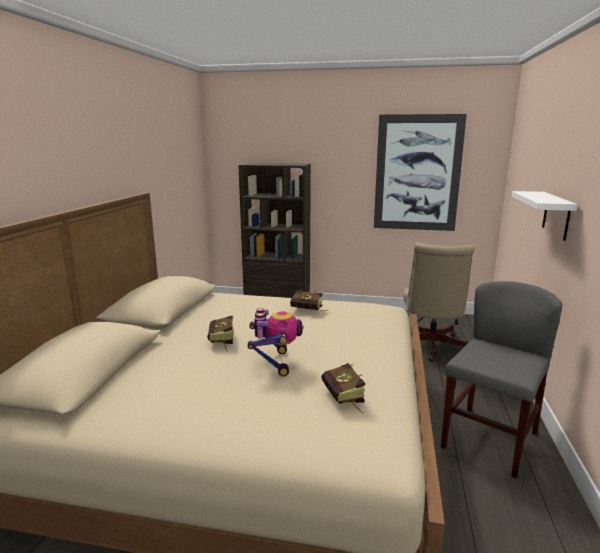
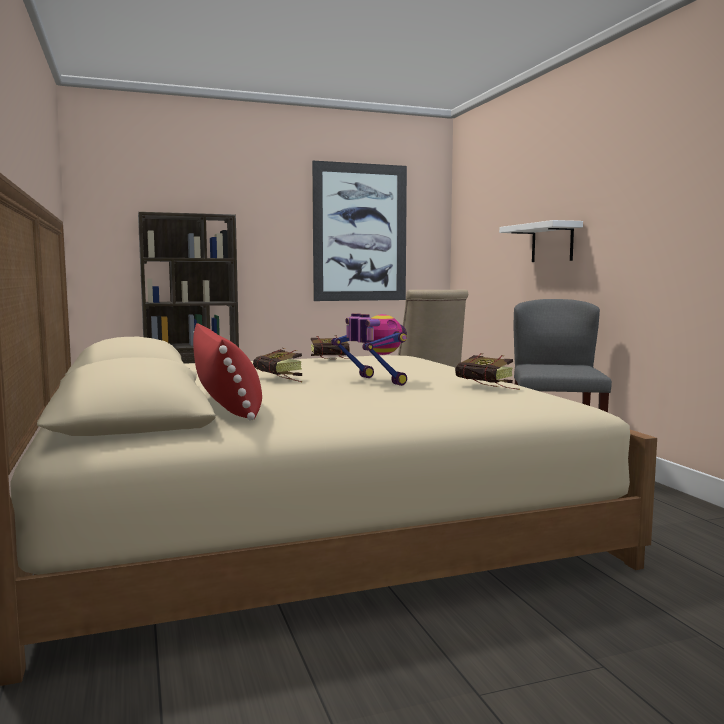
camera: 30 degrees left, 10 degrees down
none -> red pillow [193,323,262,421]

